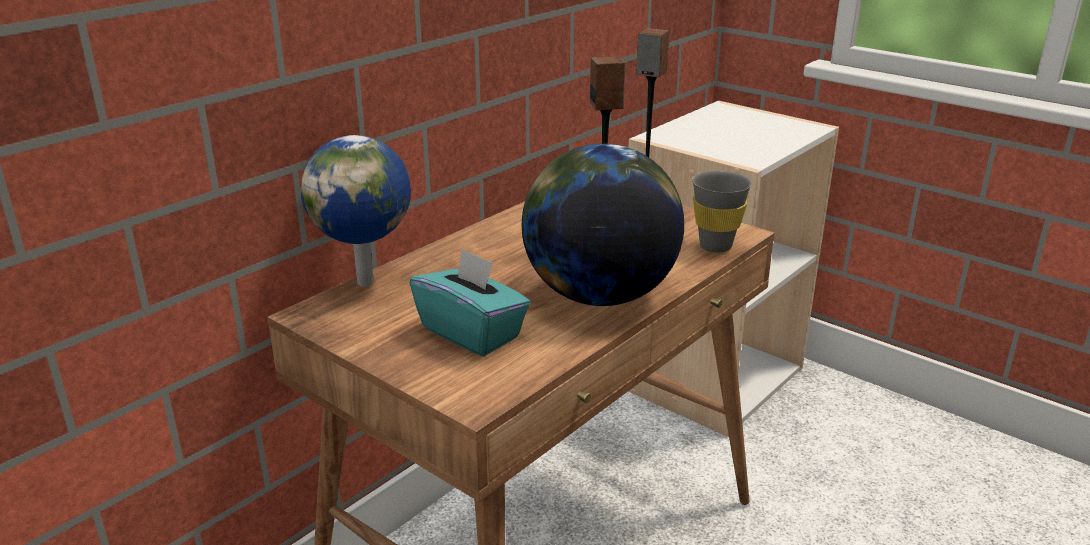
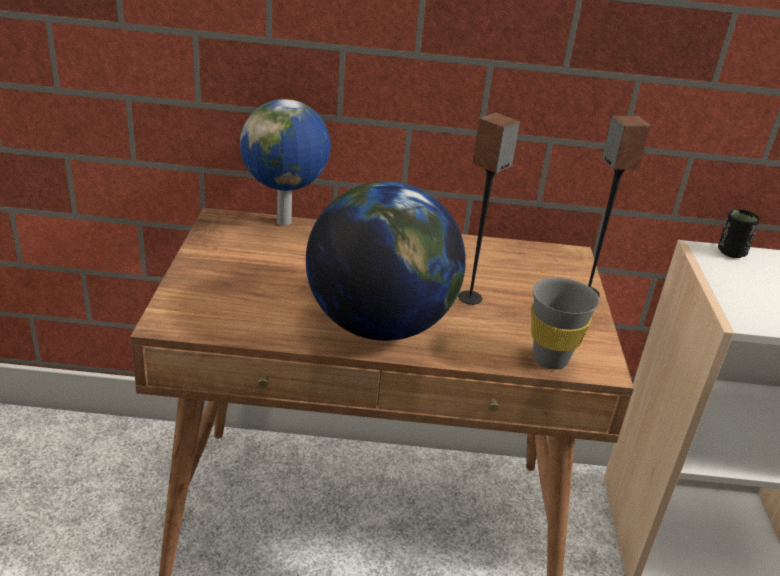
camera: 50 degrees right, 5 degrees up
turquoise tissue box [410,248,530,356] -> none
none -> black cup [718,209,760,258]

